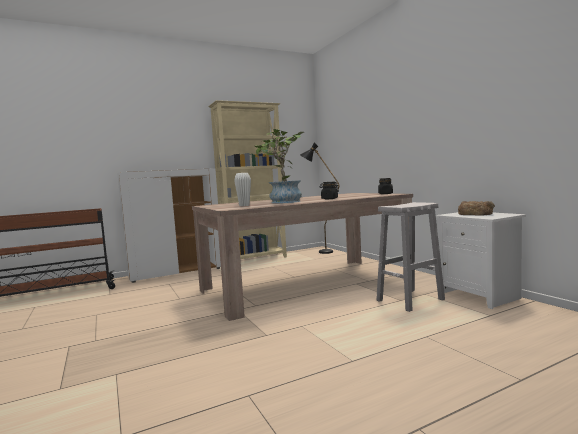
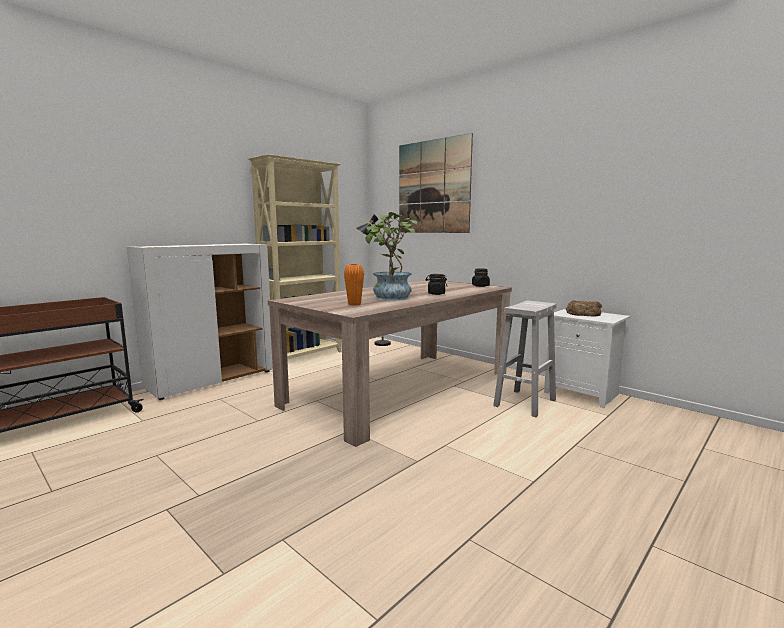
camera: 20 degrees left, 5 degrees up
white vase [234,173,251,206] -> orange vase [344,264,364,306]
none -> picture [399,133,473,233]

